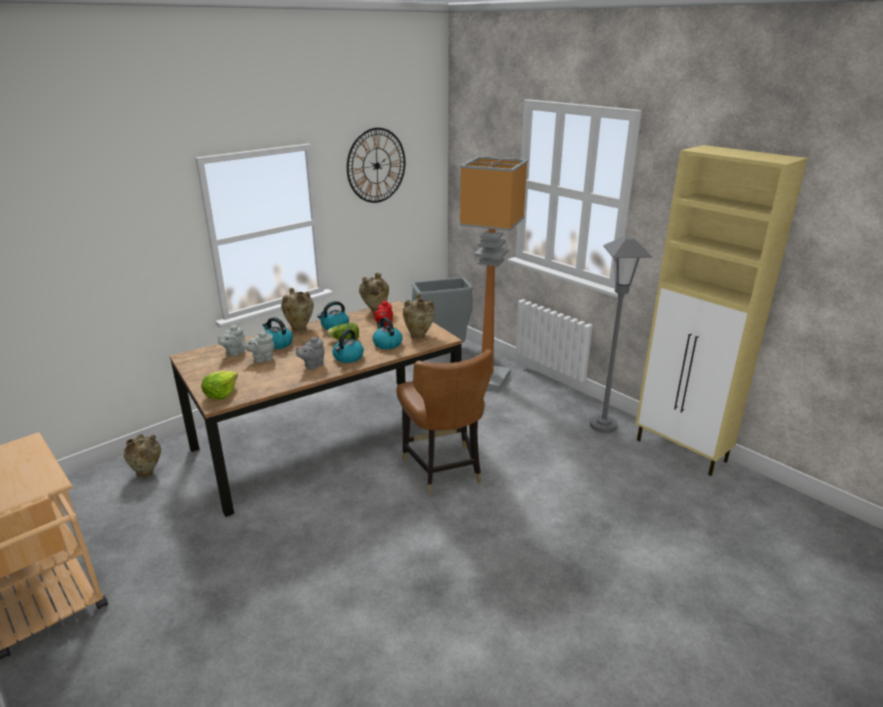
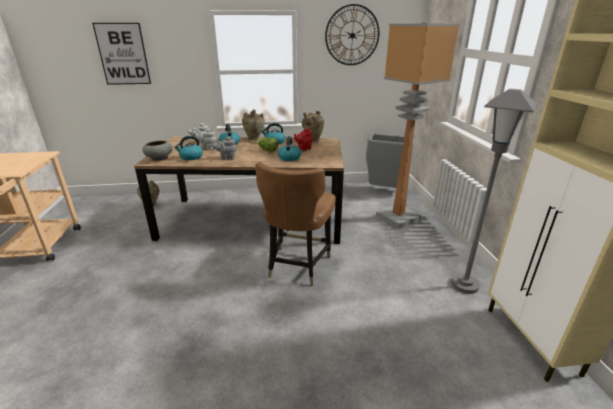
camera: 35 degrees right, 0 degrees up
lettuce [201,371,238,399] -> grey bowl [143,140,172,161]
kettle [332,329,364,363] -> kettle moved to [174,136,203,160]
beige vase [403,294,435,339] -> none
none -> picture [92,23,151,85]

